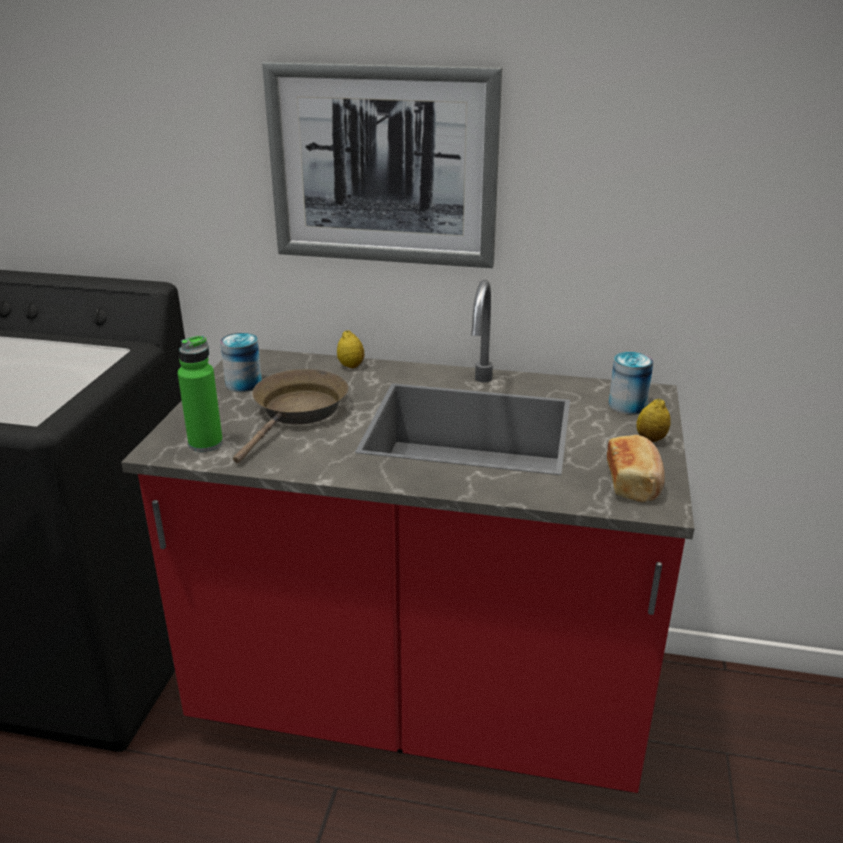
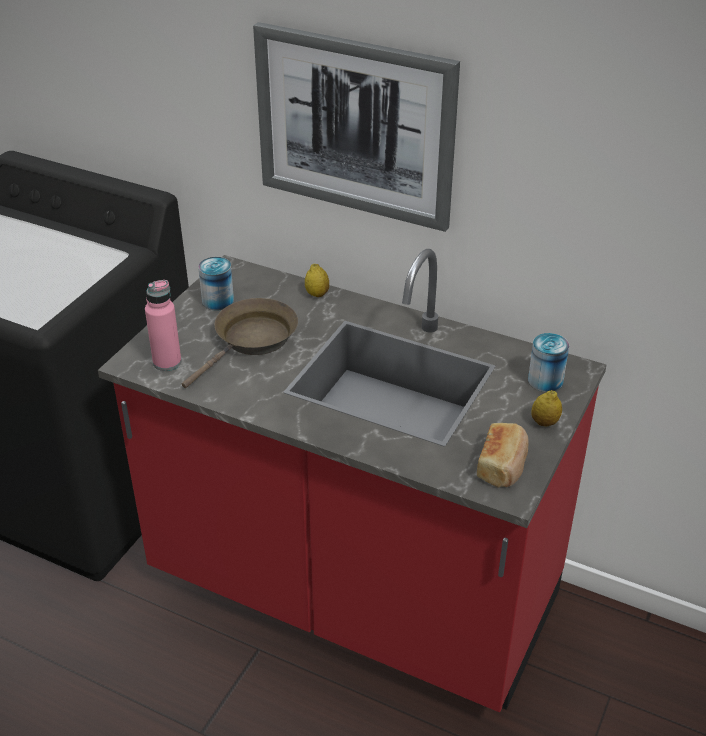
camera: 15 degrees right, 10 degrees up
green bottle [178,335,223,452] -> pink bottle [145,280,181,371]

